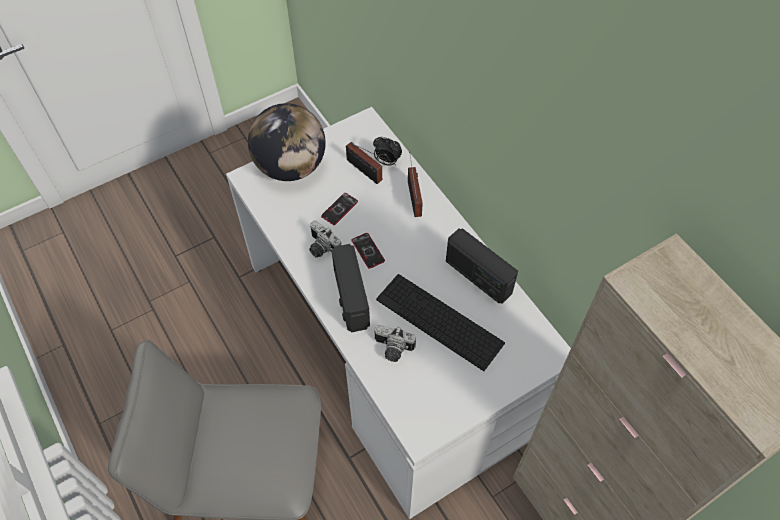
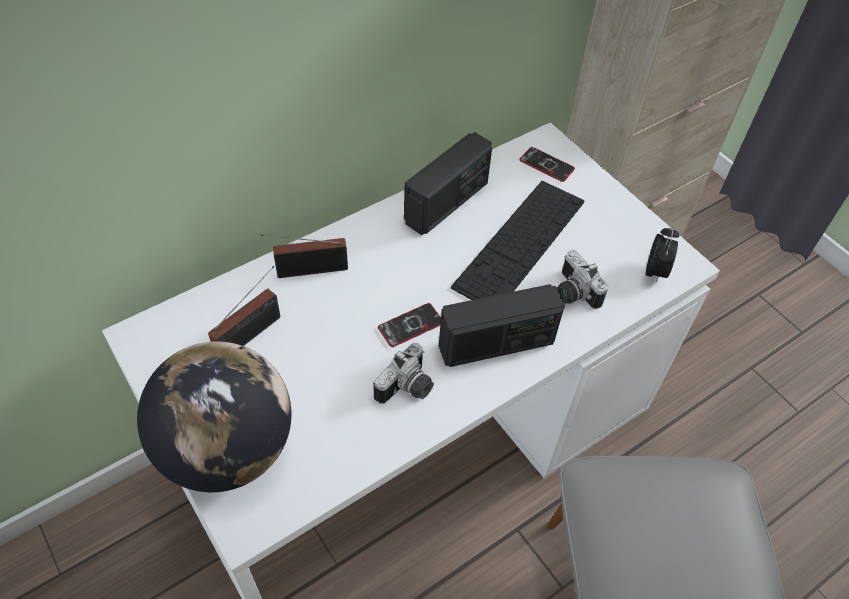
camera: 95 degrees left, 5 degrees down
phone [321,193,358,225] -> phone moved to [519,147,575,182]
alarm clock [373,137,402,166] -> alarm clock moved to [645,227,679,283]
camera [375,325,416,362] -> camera turned 135 degrees clockwise [557,250,608,309]

